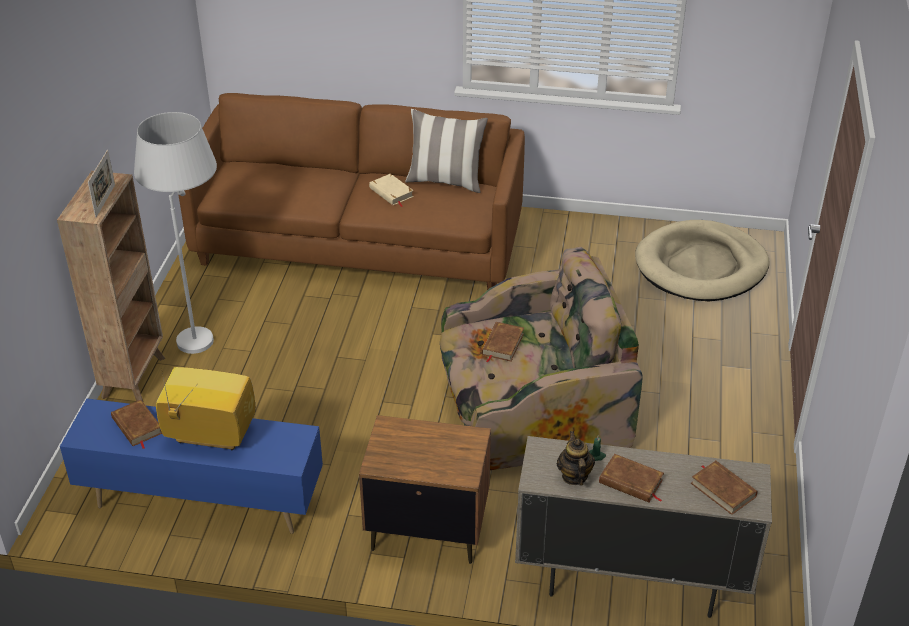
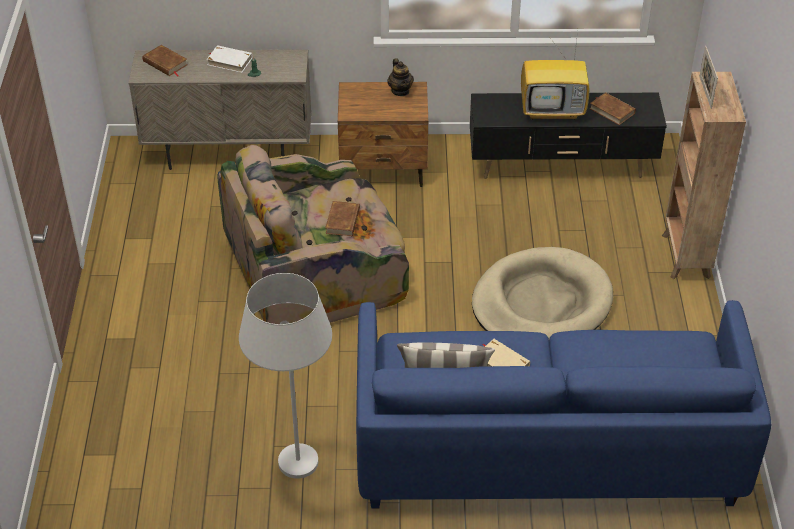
camera: 170 degrees right, 5 degrees up
blue tv stand [60,399,323,534] -> black tv stand [470,93,667,179]
white floor lamp [134,112,217,354] -> white floor lamp moved to [239,273,332,479]
brown sofa [178,93,525,290] -> blue sofa [356,300,771,509]
teapot [557,431,595,486] -> teapot moved to [387,58,414,96]
brown book [599,454,664,502] -> white book [207,45,252,73]
beige dog bed [635,220,769,301] -> beige dog bed moved to [472,247,613,338]

